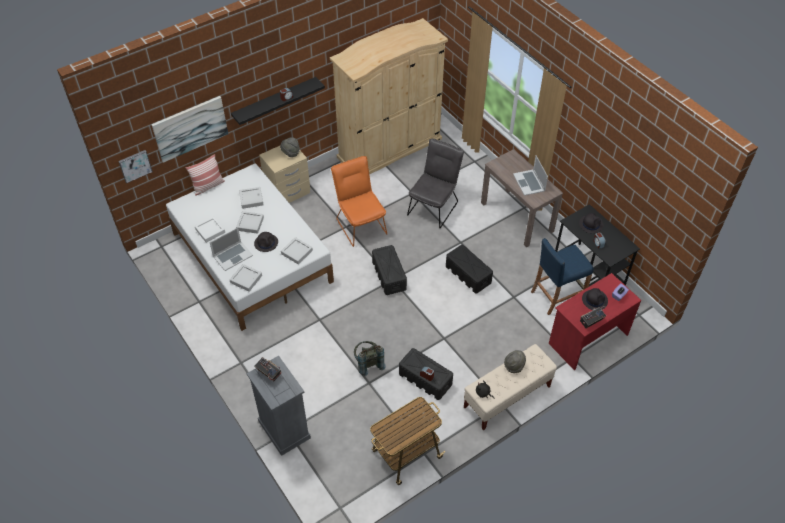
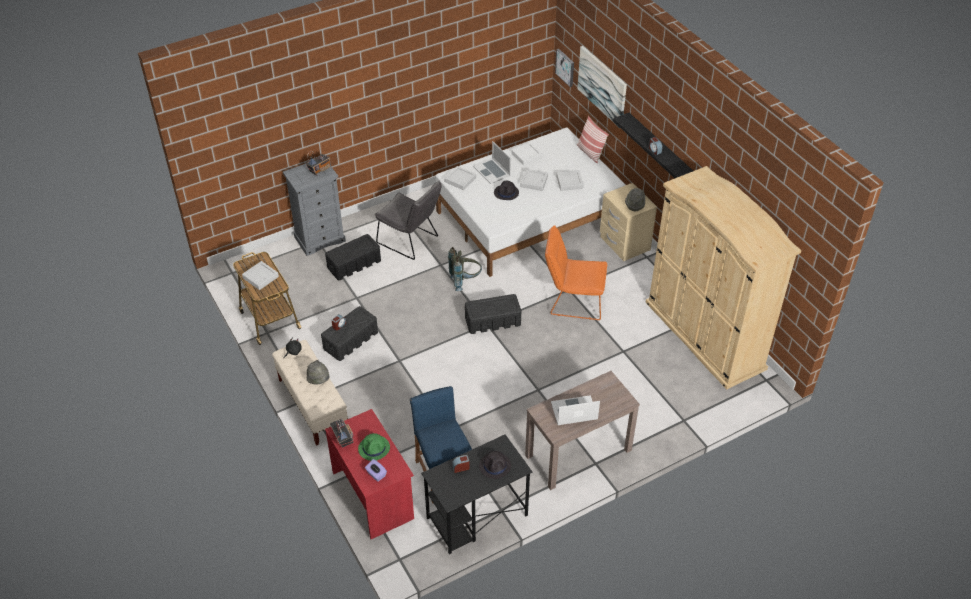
camera: 95 degrees right, 5 degrees down
grey tray [281,237,313,264] -> grey tray moved to [242,261,279,290]
orange chair [331,156,387,247] -> orange chair turned 150 degrees counterclockwise [545,225,607,320]
grey backpack [354,341,386,376] -> grey backpack moved to [448,247,482,291]
grey chair [407,138,464,228] -> grey chair moved to [375,181,441,260]
black storage box [446,245,493,293] -> black storage box moved to [325,234,381,280]
black hat [582,288,608,310] -> green hat [358,433,390,461]

